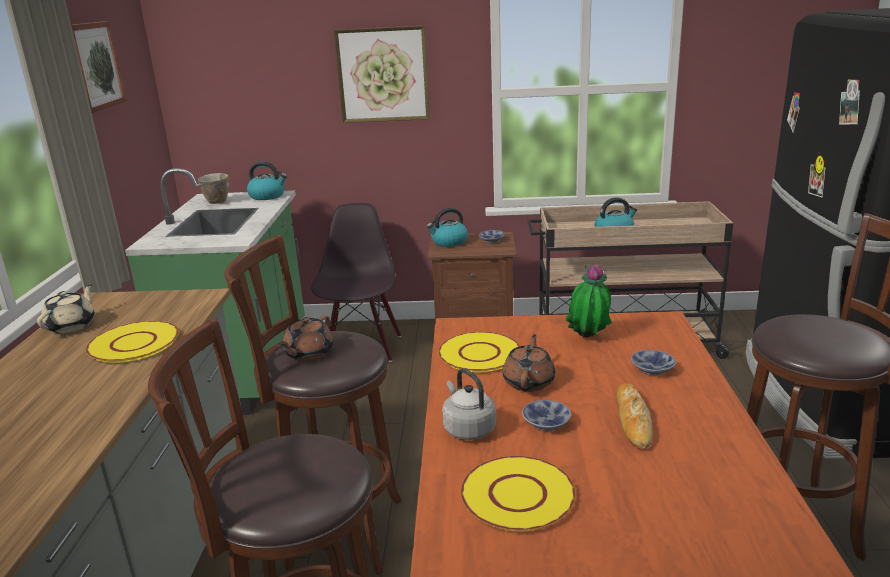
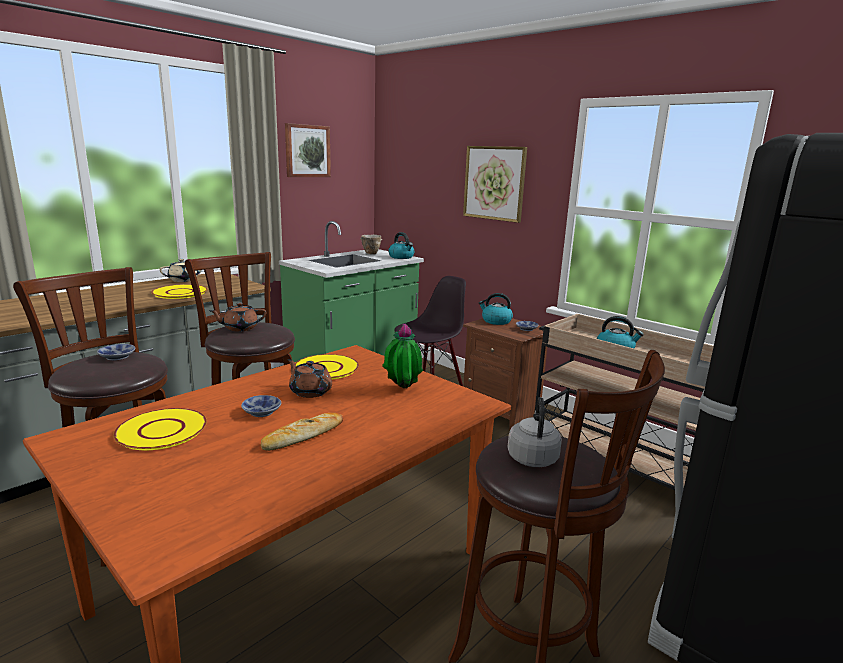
camera: 40 degrees right, 5 degrees down
grey kettle [442,368,496,440] -> grey kettle moved to [507,397,562,467]
brown teapot [503,334,555,392] -> brown teapot turned 105 degrees counterclockwise [288,359,332,398]
bowl [631,350,676,375] -> bowl moved to [97,344,135,361]

